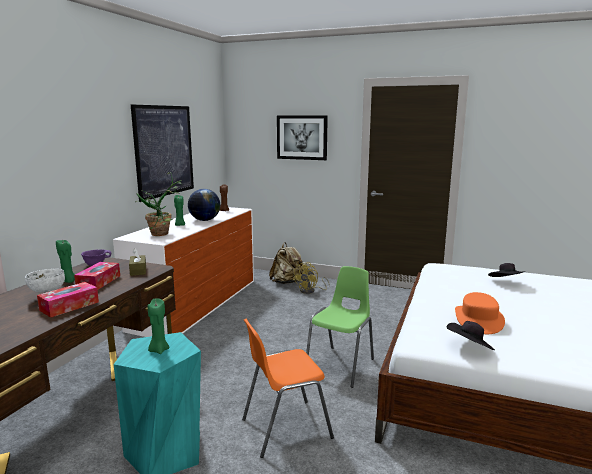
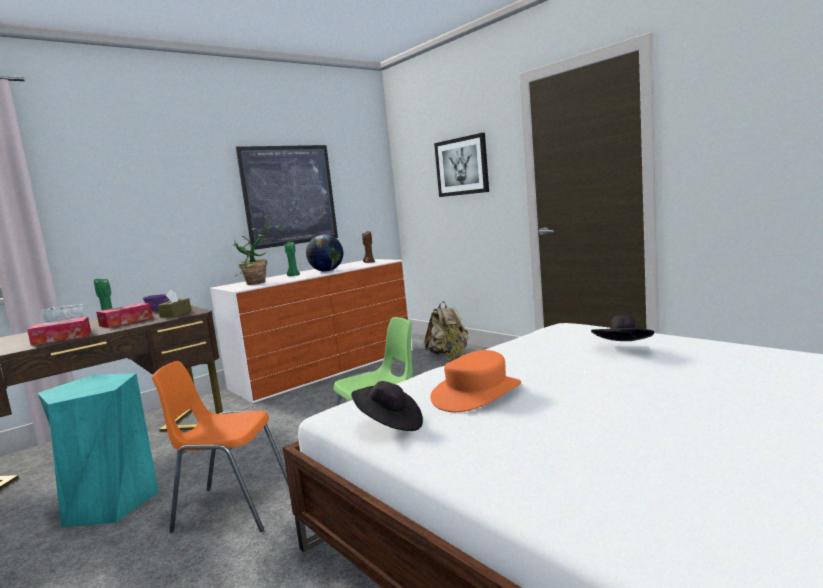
camera: 30 degrees right, 5 degrees down
green candle [148,298,170,354] -> none

